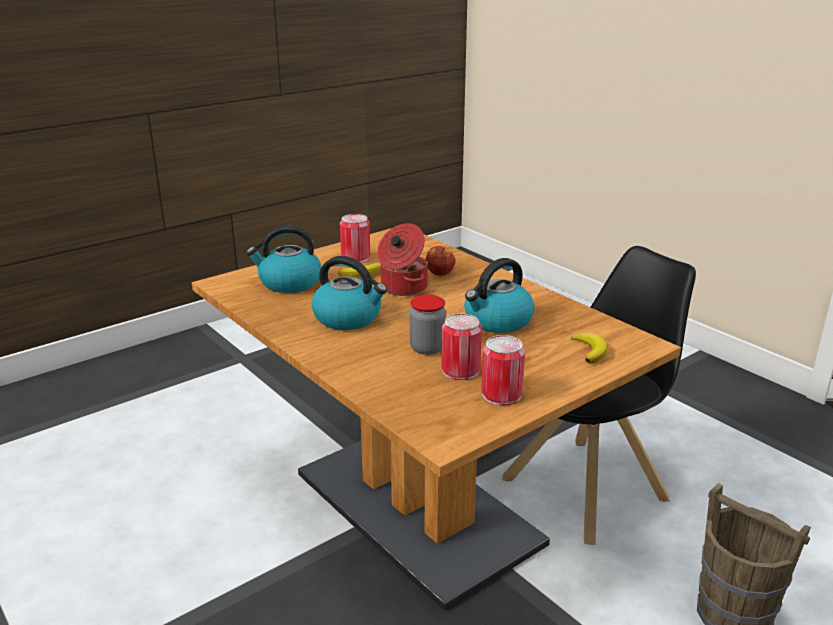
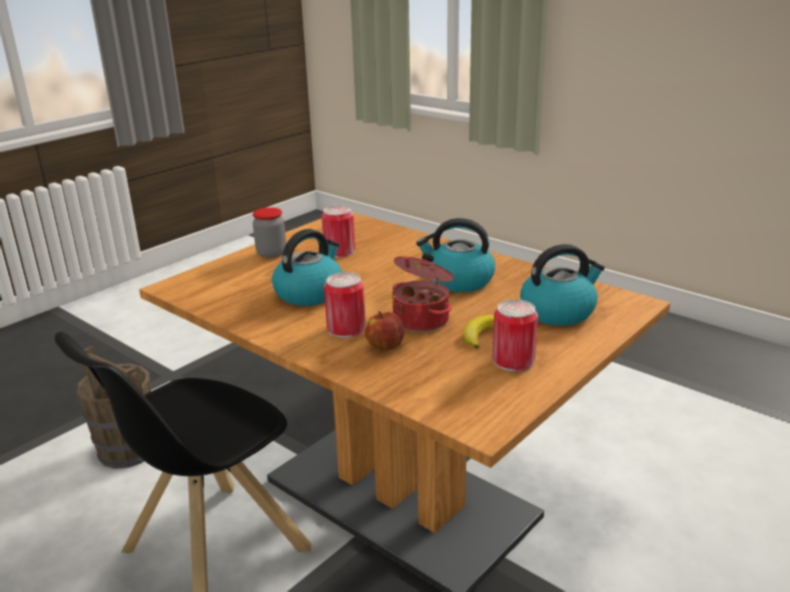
camera: 170 degrees right, 0 degrees up
jar [409,295,446,355] -> jar moved to [253,207,286,258]
can [481,335,525,406] -> can moved to [324,272,366,338]
banana [571,333,607,364] -> none

